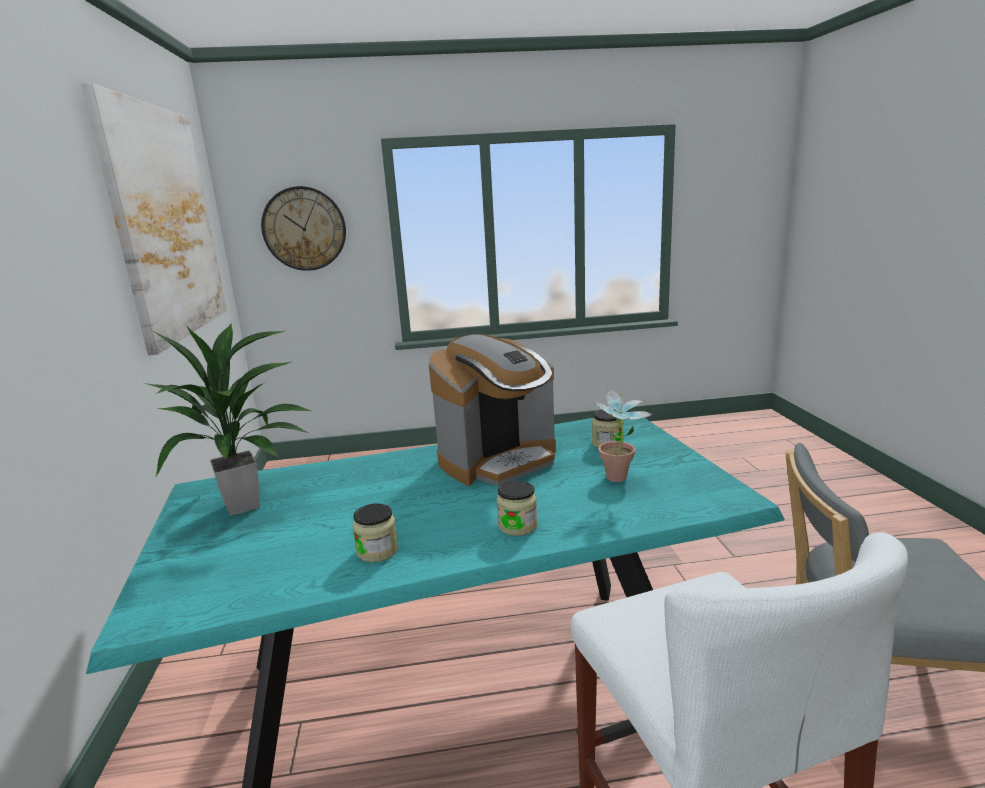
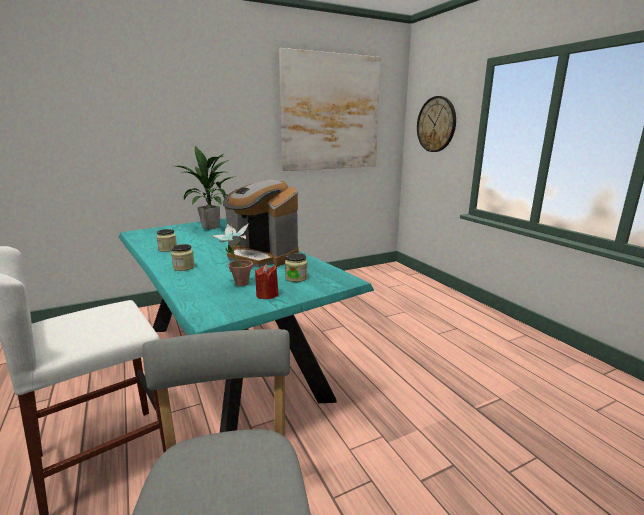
camera: 70 degrees right, 0 degrees up
none -> red candle [255,264,279,299]

